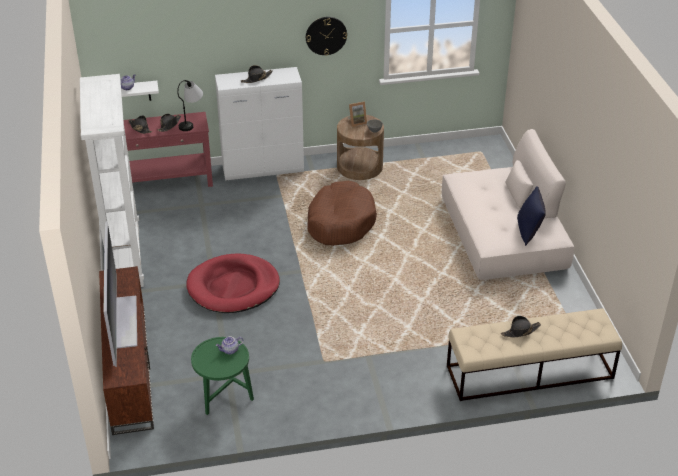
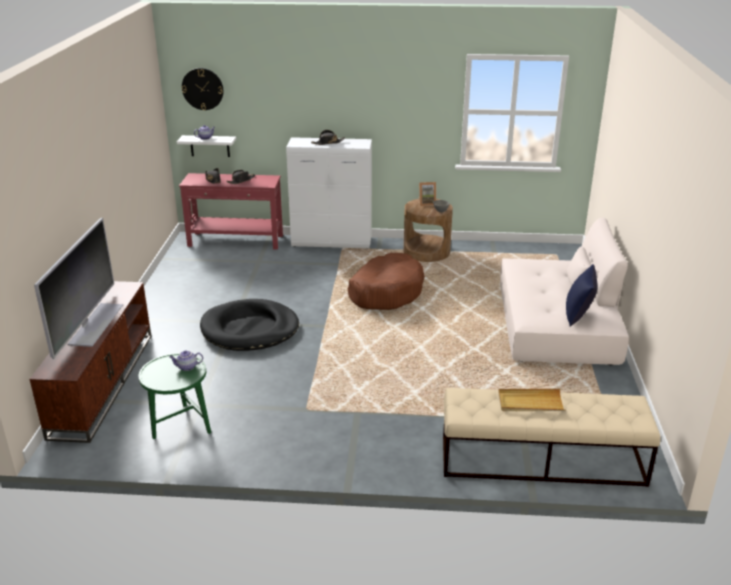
camera: 15 degrees right, 10 degrees down
white bookcase [80,74,144,287] -> none
table lamp [177,80,203,131] -> none
red dog bed [186,254,280,313] -> black dog bed [200,299,299,351]
wall clock [306,17,347,56] -> wall clock moved to [182,68,223,110]
black hat [501,316,541,337] -> beige tray [498,389,566,411]

